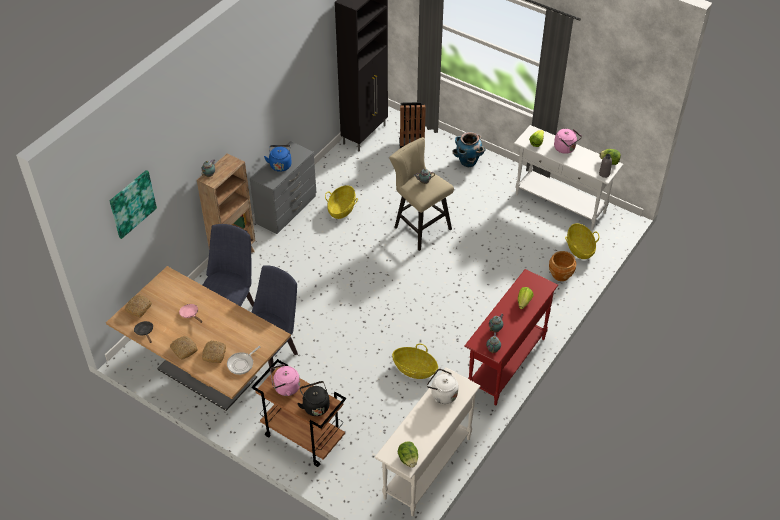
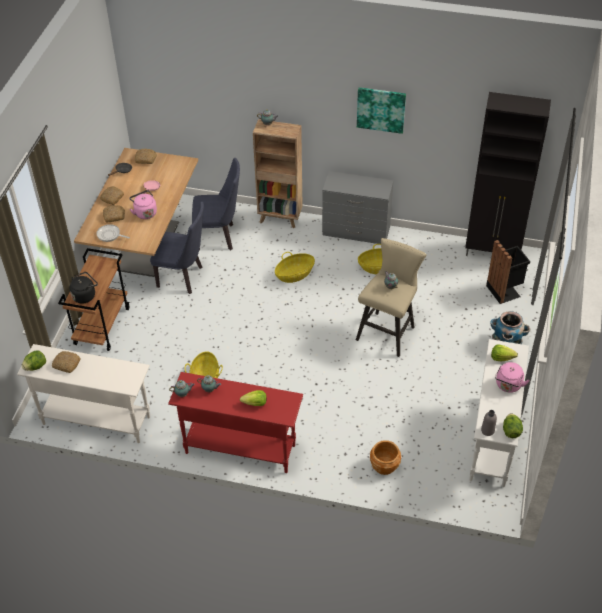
camera: 70 degrees right, 0 degrees up
picture [110,170,157,239] -> picture moved to [357,87,406,134]
blue kettle [264,145,292,172] -> none
pink kettle [270,364,300,396] -> pink kettle moved to [129,190,157,219]
white kettle [427,369,458,404] -> none
basket [565,223,599,259] -> basket moved to [275,252,315,283]
none -> bread [52,351,81,373]

